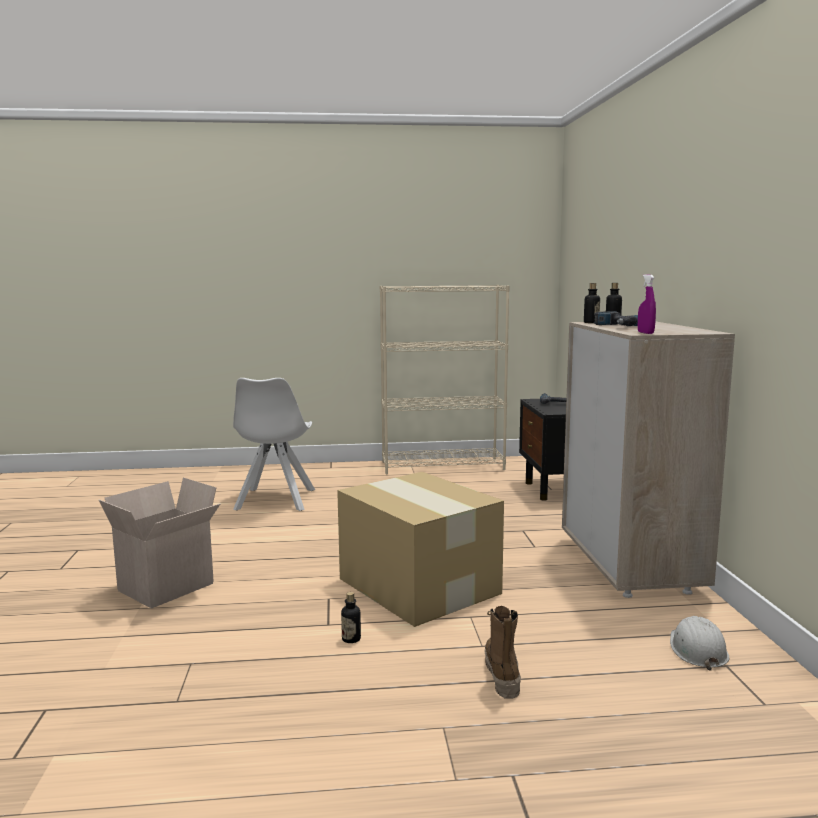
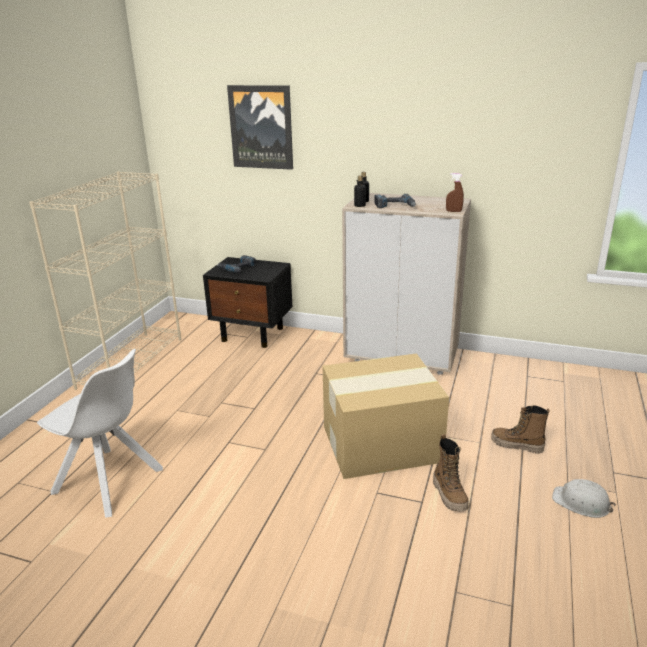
camera: 65 degrees left, 15 degrees up
cardboard box [99,478,220,609] -> none
bottle [341,592,361,643] -> boot [433,434,469,511]
purple spray bottle [638,274,656,334] -> brown spray bottle [446,173,464,212]
white hard hat [670,616,729,671] -> white hard hat moved to [552,479,616,518]
none -> picture [227,85,293,170]

